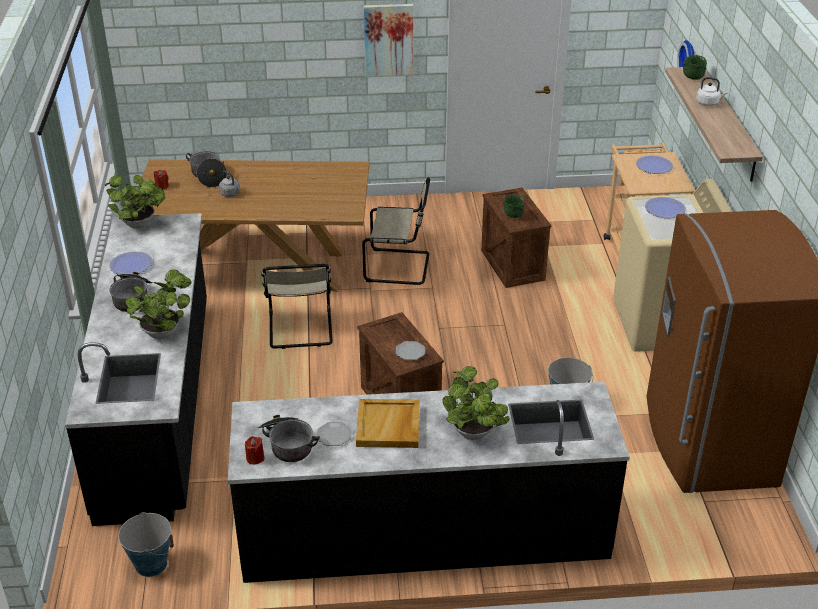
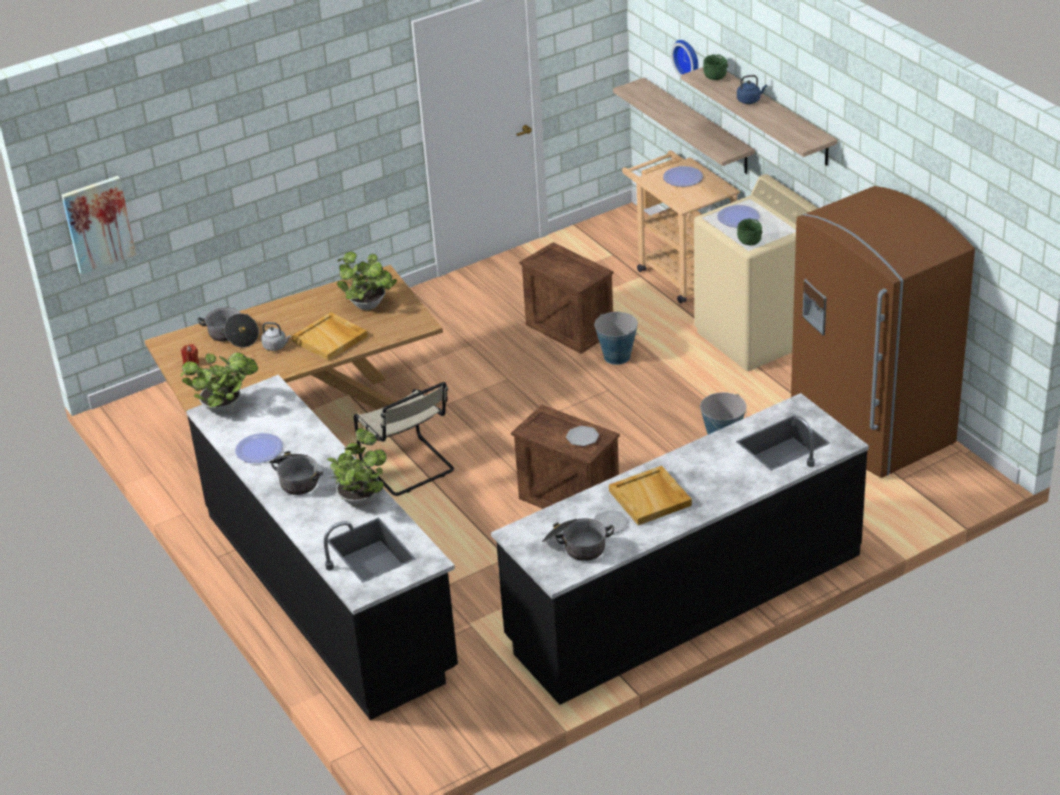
camera: 25 degrees left, 0 degrees up
bucket [118,512,174,577] -> bucket moved to [595,312,639,365]
red candle [245,436,264,465] -> none
beige chair [362,177,430,285] -> none
picture [364,4,413,77] -> picture moved to [62,176,136,274]
potted plant [443,366,510,440] -> potted plant moved to [337,252,397,310]
green bowl [503,195,524,218] -> green bowl moved to [737,218,763,245]
white kettle [696,77,728,106] -> blue kettle [737,75,767,104]
none -> beige tray [292,312,367,361]
none -> shelf [613,78,755,174]

